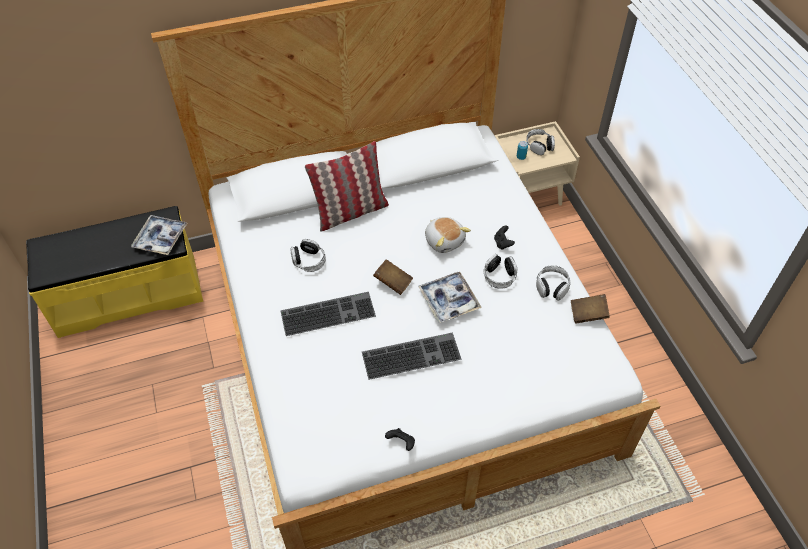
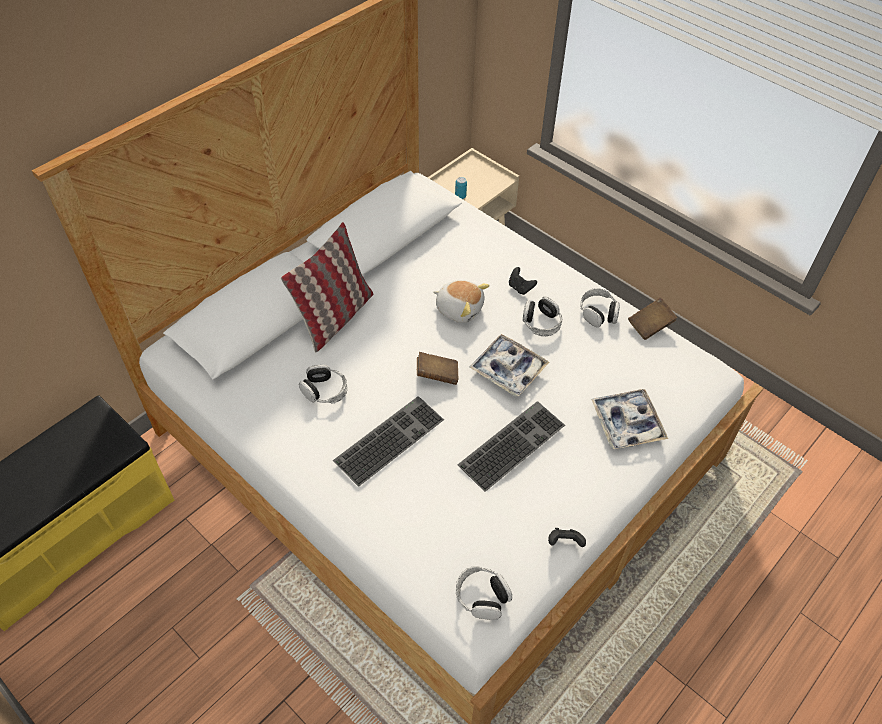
camera: 30 degrees left, 0 degrees up
tray [131,215,188,255] -> tray moved to [591,389,668,449]
headphones [526,129,555,155] -> headphones moved to [456,566,512,620]

